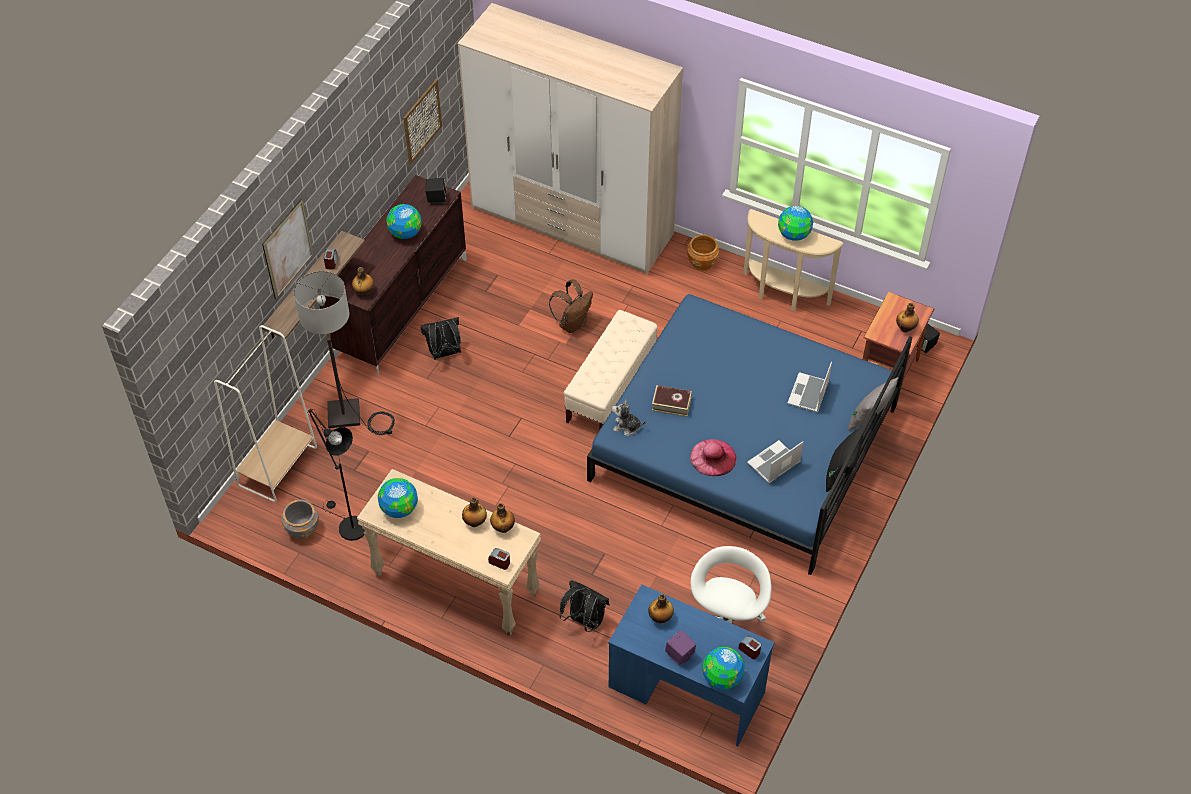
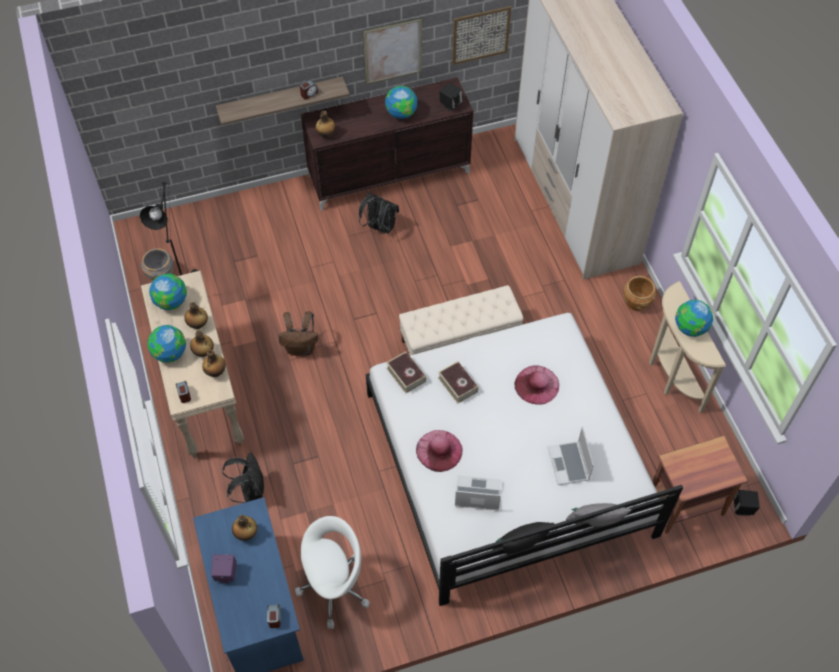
camera: 45 degrees right, 5 degrees up
clothes rack [214,325,317,502] -> none
picture [262,198,313,300] -> picture moved to [363,17,422,85]
floor lamp [294,271,395,435] -> none
brown backpack [549,280,593,333] -> brown backpack moved to [278,311,318,356]
blue bed [587,294,913,575] -> white bed [366,313,683,606]
plush toy [612,399,646,436] -> book [386,351,426,393]
globe [703,647,745,690] -> globe moved to [147,325,186,363]
laptop [787,361,832,413] -> laptop turned 75 degrees counterclockwise [548,427,594,485]
bottle [896,303,919,333] -> bottle moved to [184,302,208,329]
none -> pink hat [515,366,559,405]

